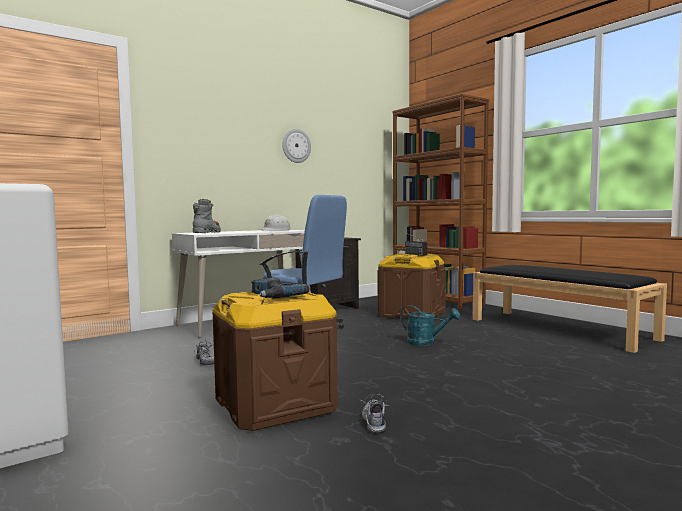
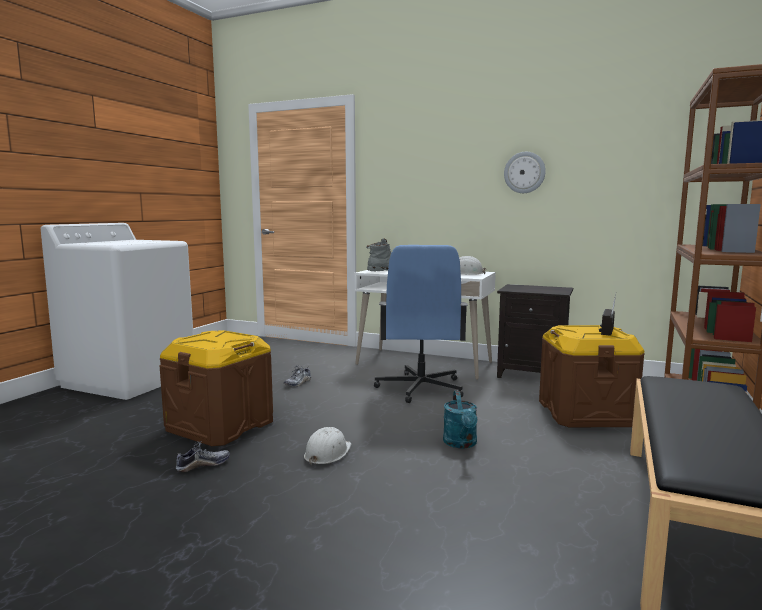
camera: 60 degrees right, 5 degrees up
power drill [251,278,310,298] -> none
none -> white hard hat [304,427,351,465]

